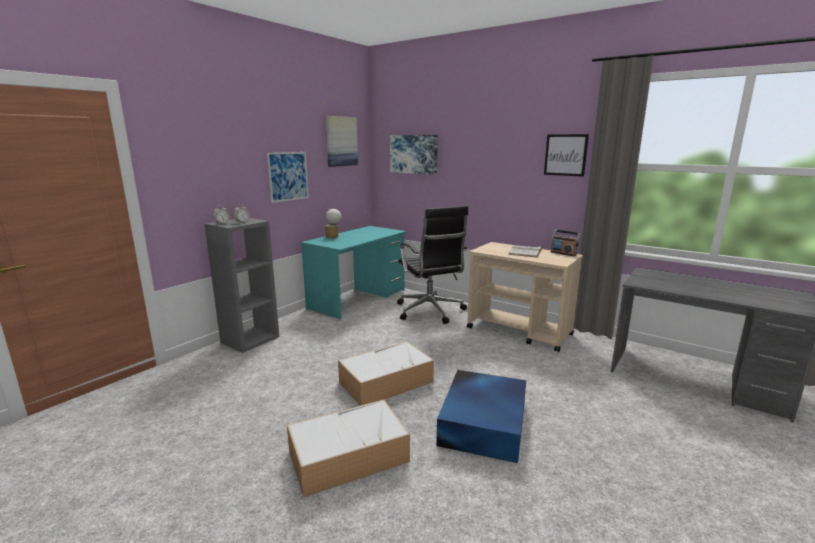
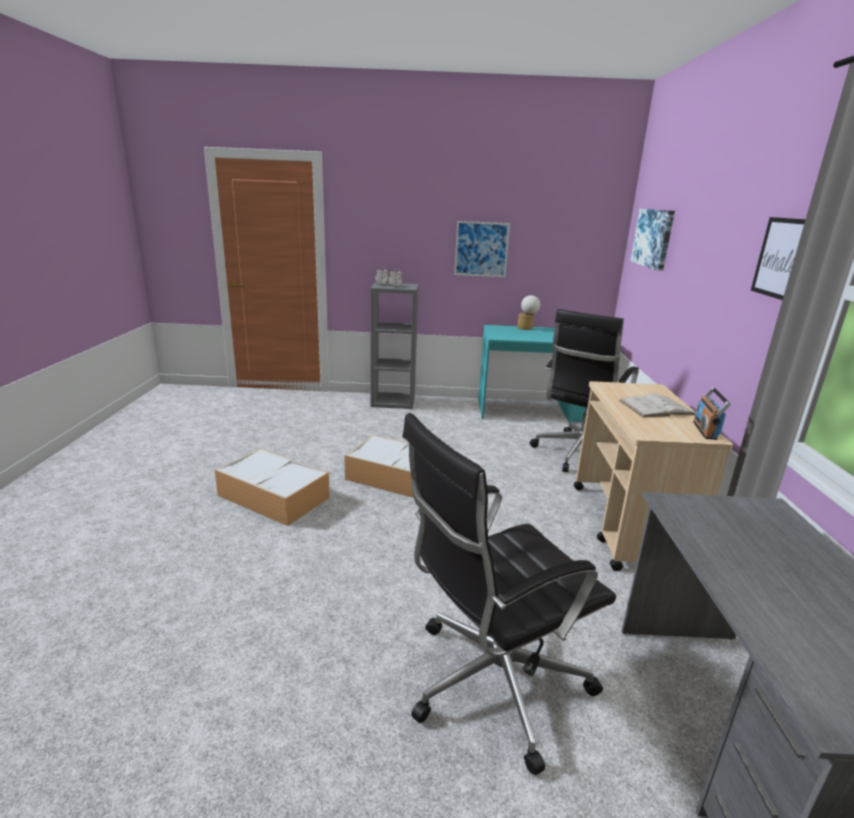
camera: 55 degrees right, 5 degrees up
picture [326,116,358,167] -> none
blue storage box [436,370,526,463] -> none
none -> black office chair [402,413,616,776]

